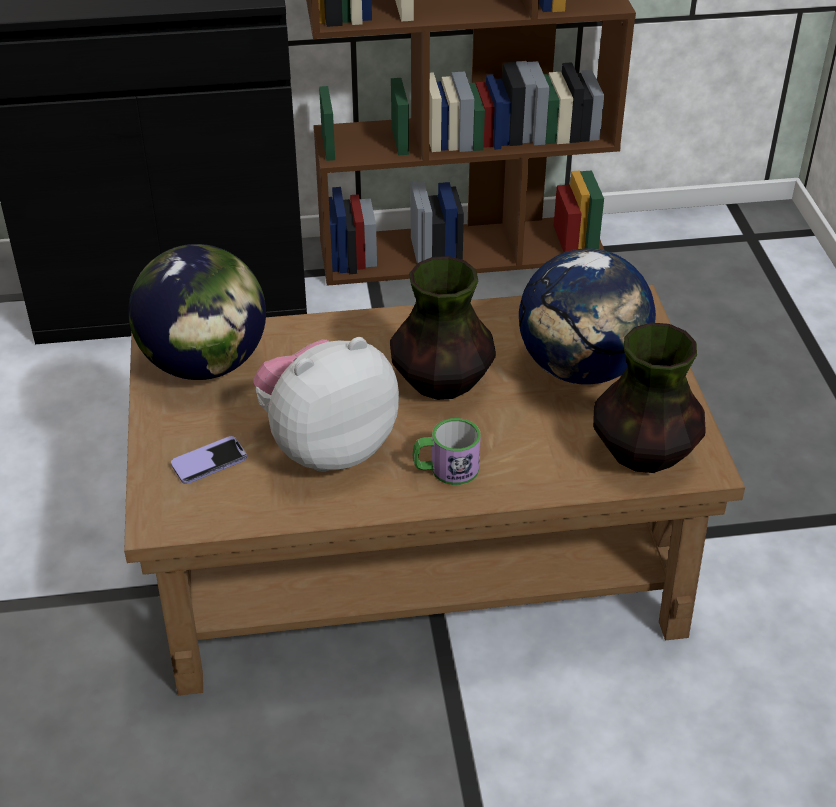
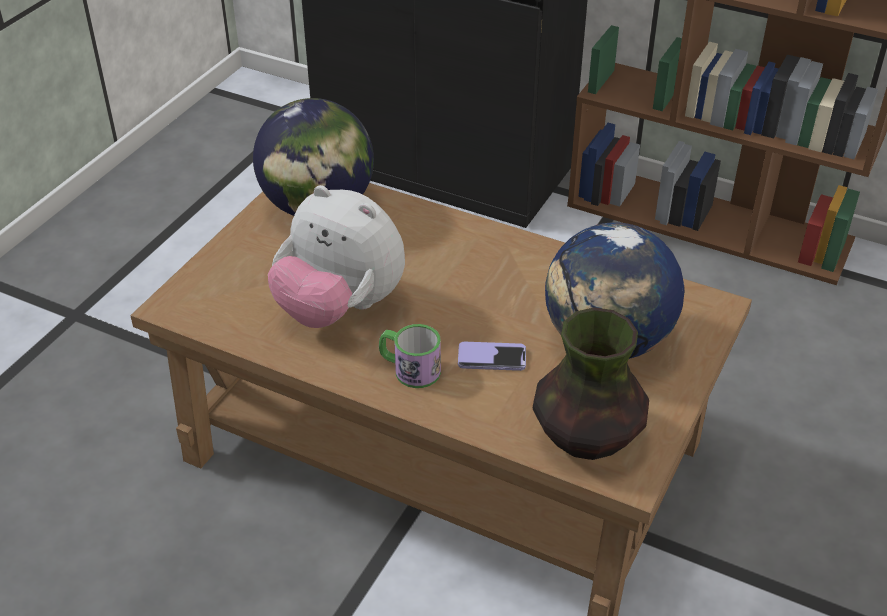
camera: 35 degrees right, 0 degrees up
phone [171,436,247,484] -> phone moved to [458,342,526,371]
plush toy [253,337,399,472] -> plush toy turned 150 degrees counterclockwise [268,185,405,328]
vase [390,256,496,400] -> none

